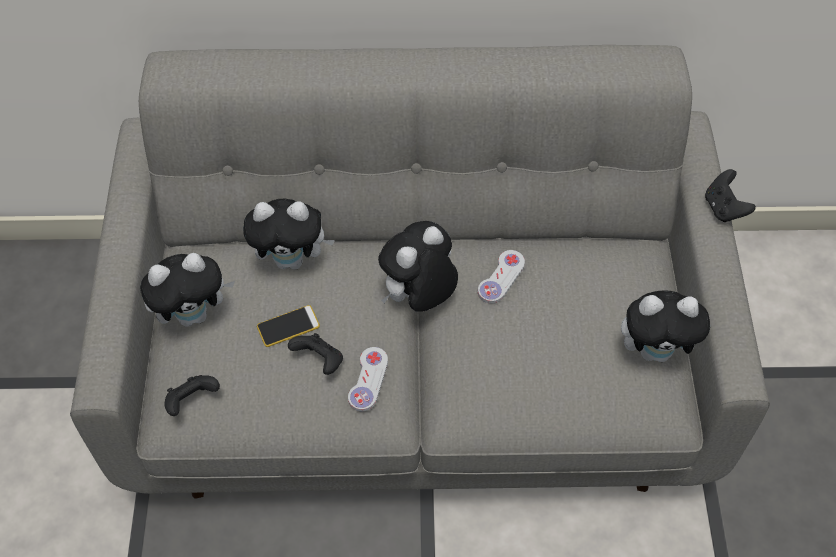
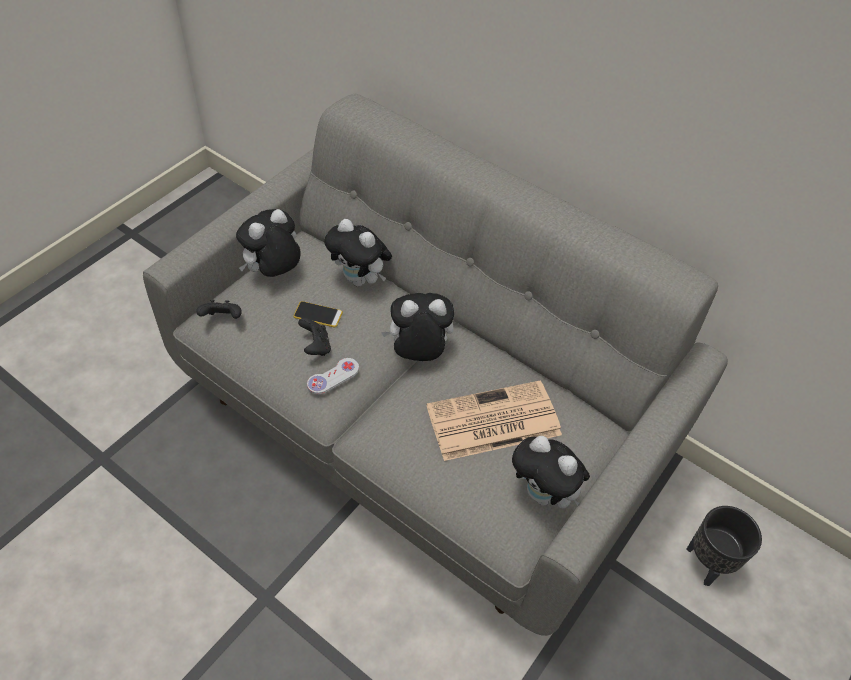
camera: 35 degrees right, 5 degrees down
plush toy [140,253,235,327] -> plush toy turned 120 degrees clockwise [236,209,301,277]
white game controller [478,250,525,303] -> none
black game controller [705,169,756,222] -> none
none -> newspaper [427,380,562,461]
none -> black planter [686,506,762,586]

